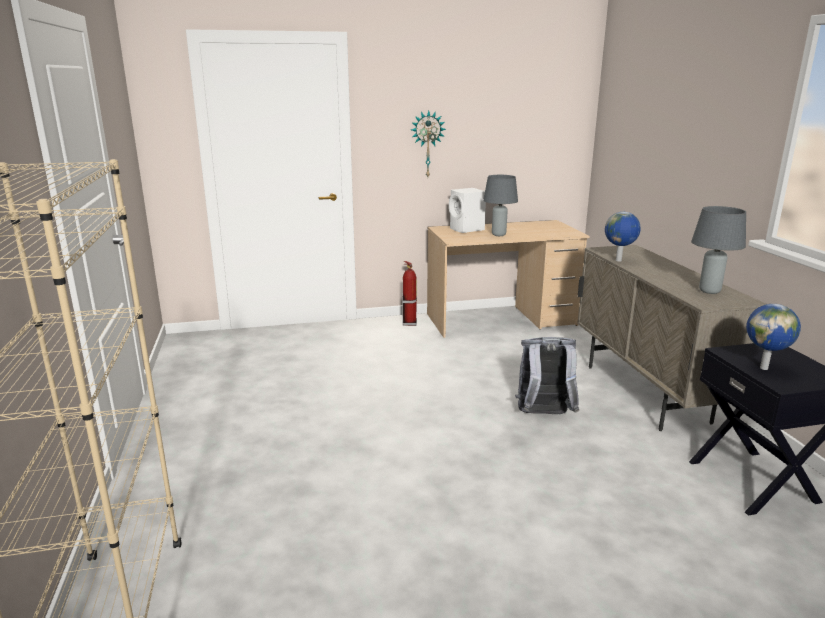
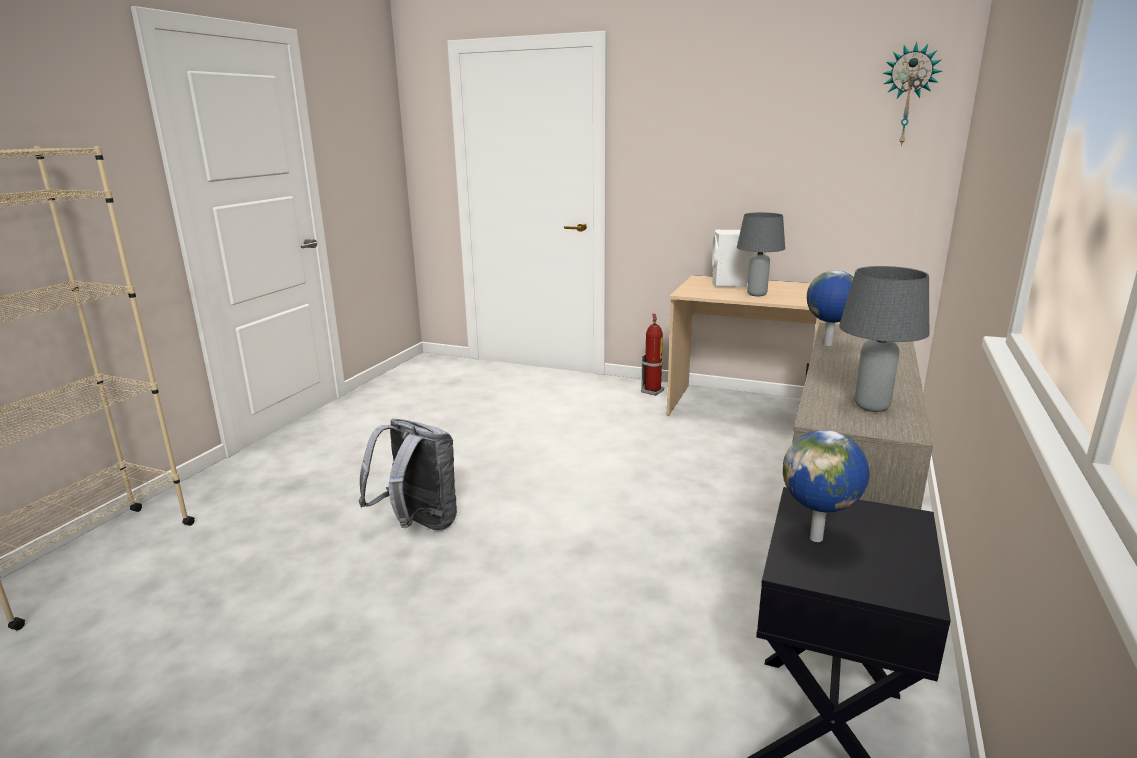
camera: 35 degrees right, 0 degrees up
wall clock [411,110,446,177] -> wall clock moved to [883,42,942,147]
grey backpack [515,337,579,414] -> grey backpack moved to [359,419,457,530]

